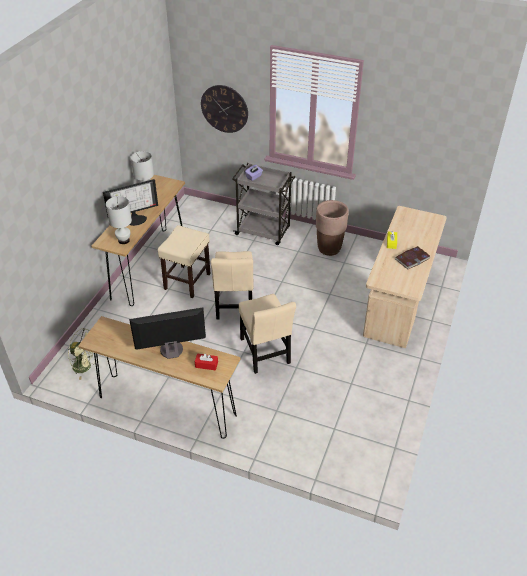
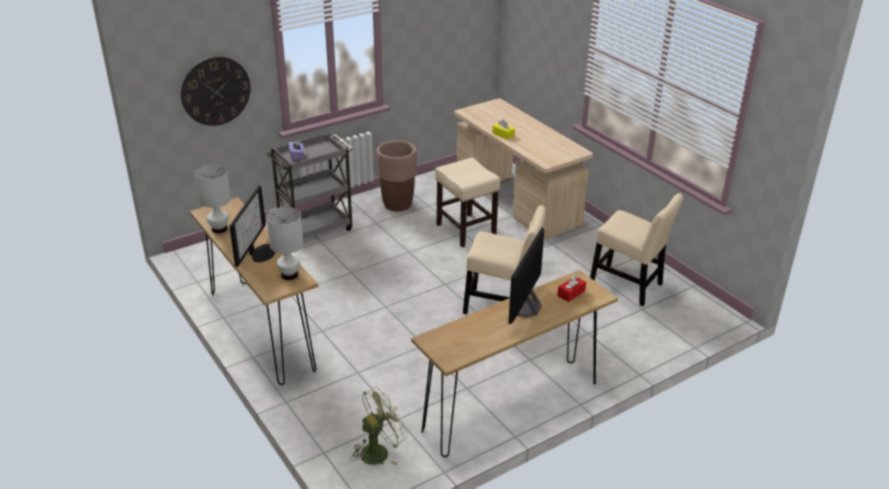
camera: 55 degrees left, 10 degrees down
beige stool [158,225,211,298] -> beige stool moved to [435,158,501,247]
beige chair [211,251,253,319] -> beige chair moved to [590,193,684,306]
book [395,246,430,269] -> none

